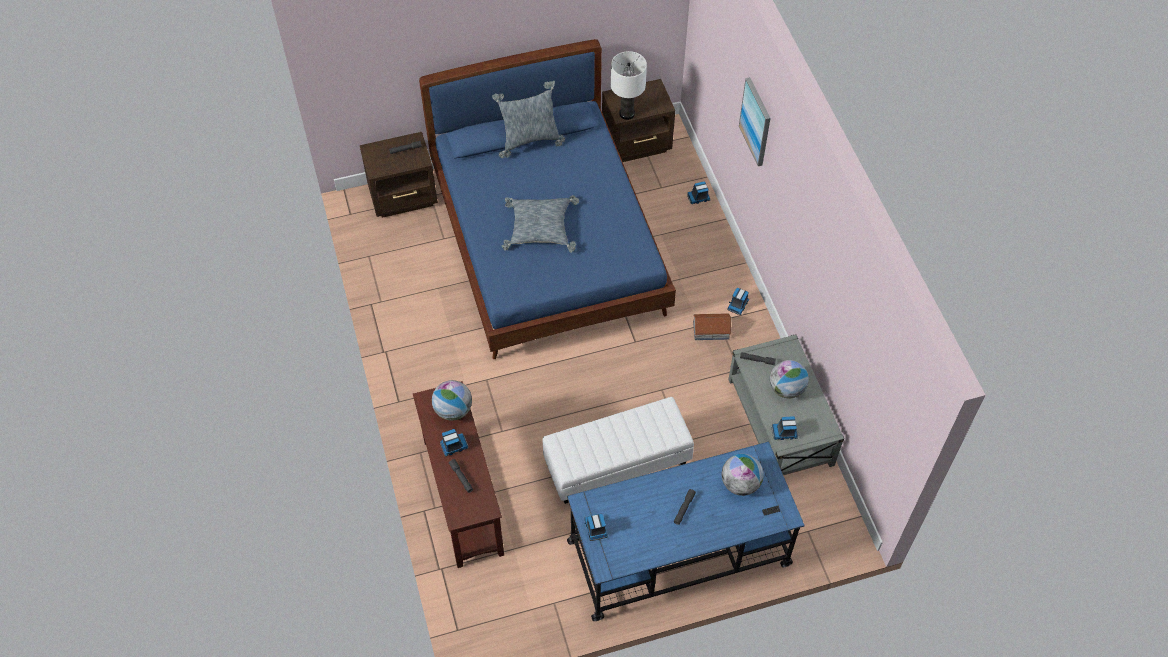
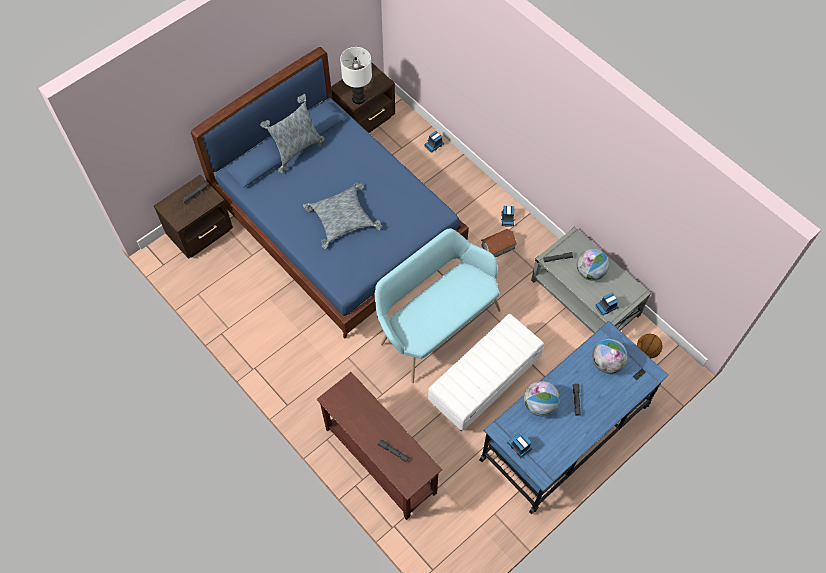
camera: 25 degrees left, 5 degrees up
globe [432,380,472,421] -> globe moved to [524,381,560,417]
toy truck [440,429,468,456] -> none
picture [739,77,771,166] -> none
none -> turquoise bench [375,229,501,383]
none -> basketball [637,334,662,358]

